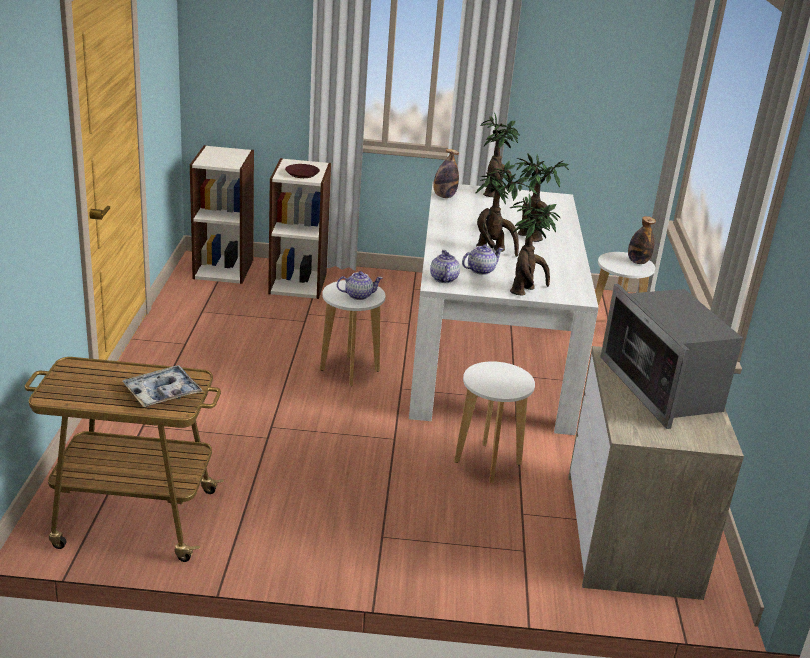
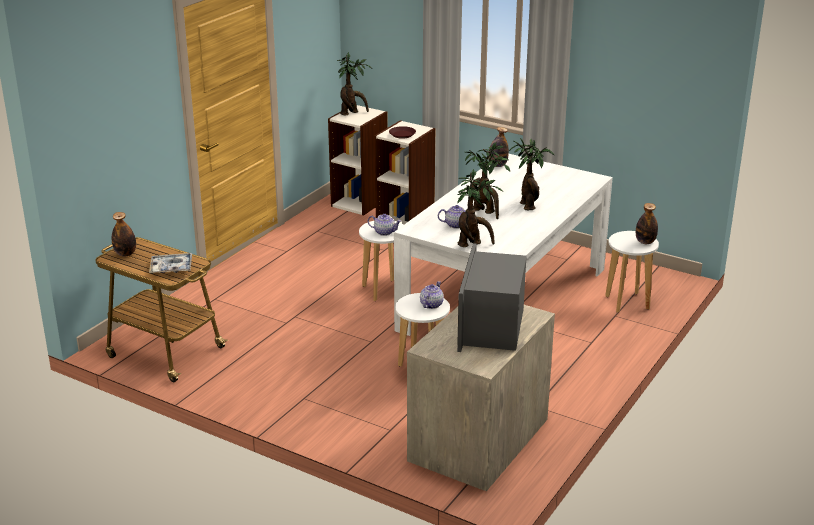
camera: 30 degrees right, 0 degrees up
teapot [430,250,460,283] -> teapot moved to [420,281,444,309]
potted plant [480,113,520,197] -> potted plant moved to [337,52,372,115]
none -> bottle [112,212,136,256]

